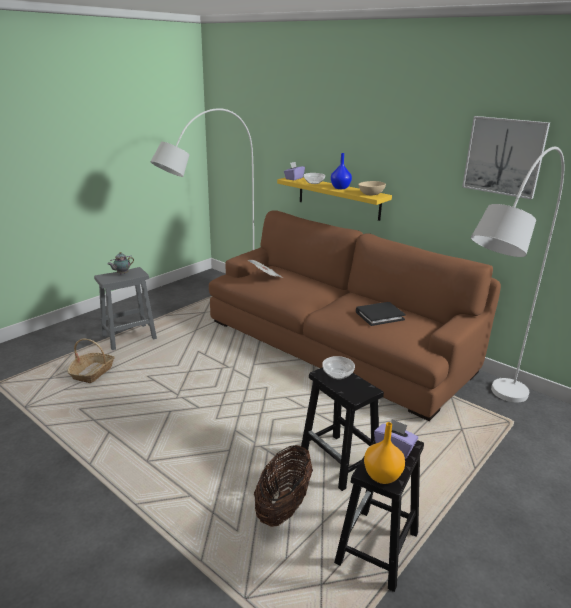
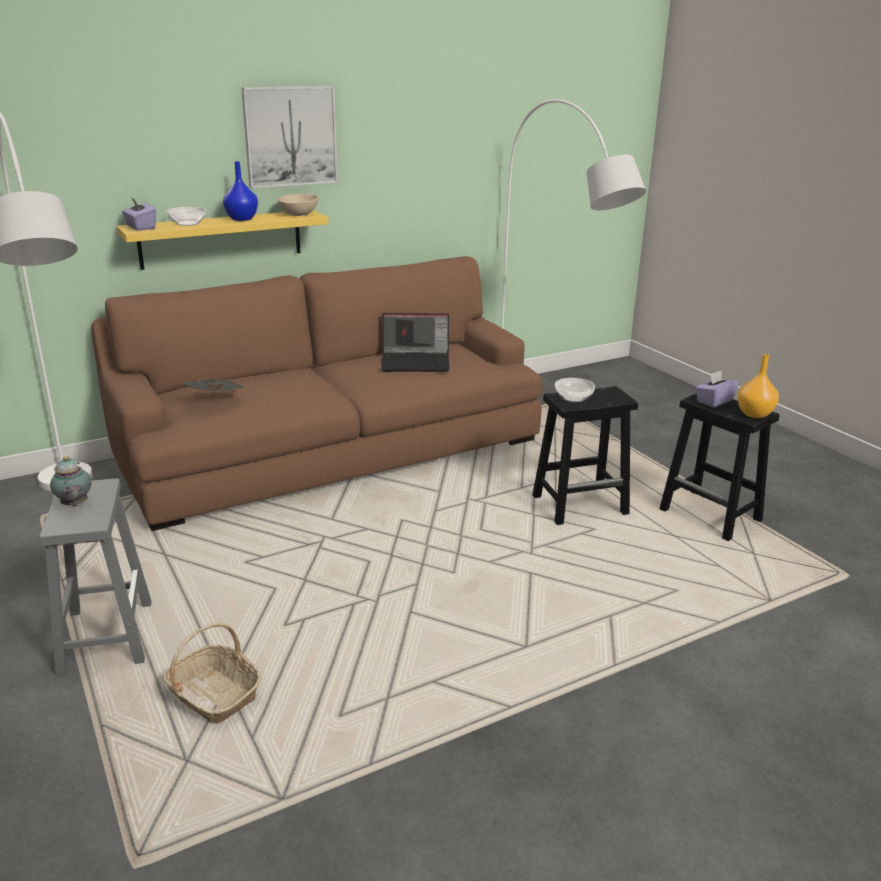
camera: 70 degrees left, 0 degrees up
basket [254,445,313,527] -> none
black book [356,302,406,326] -> laptop [381,313,450,372]
picture [462,116,550,199] -> picture moved to [241,86,338,188]

